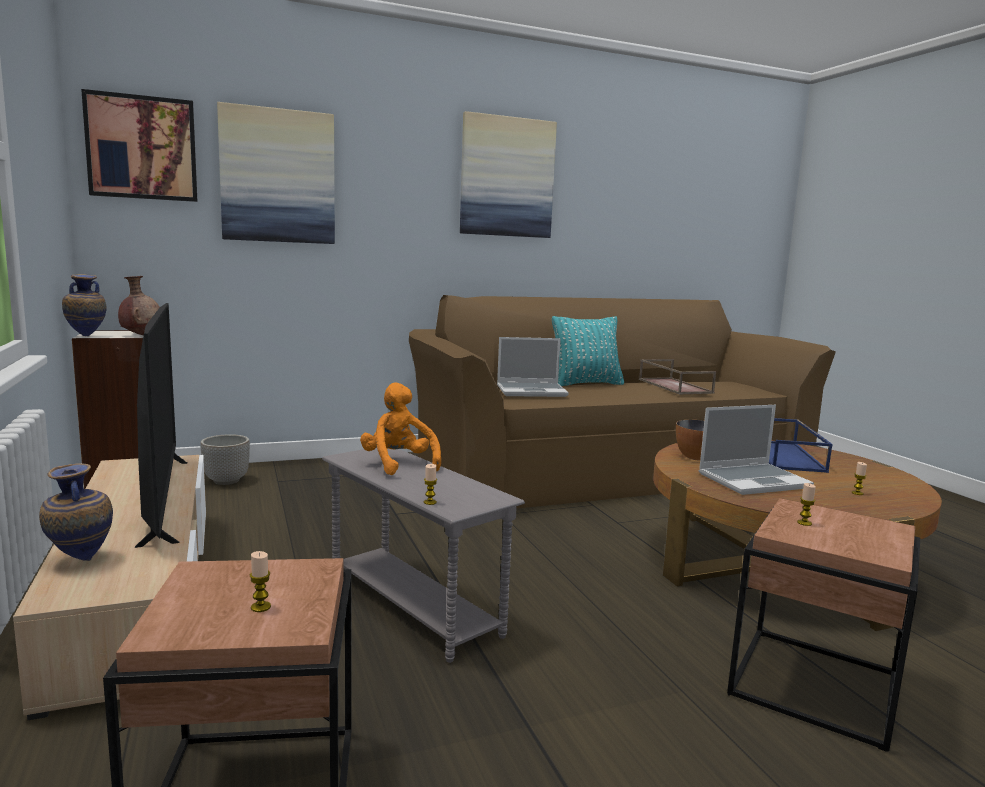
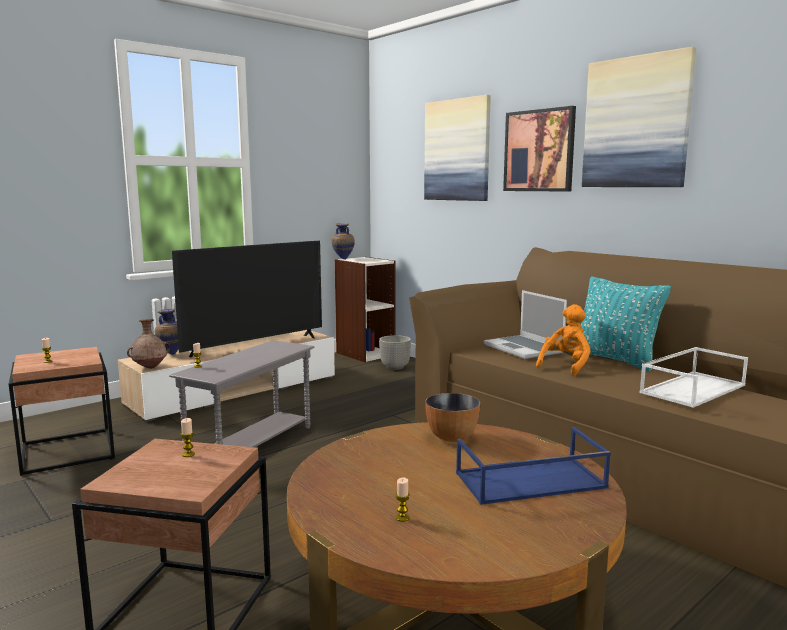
camera: 70 degrees right, 0 degrees up
picture [81,89,197,202] -> picture moved to [503,106,576,191]
brown vase [118,276,160,335] -> brown vase moved to [127,319,170,369]
orange plush toy [360,382,441,475] -> orange plush toy moved to [536,304,591,376]
brown tray [639,359,716,395] -> white tray [640,347,748,408]
laptop [699,405,814,495] -> none

